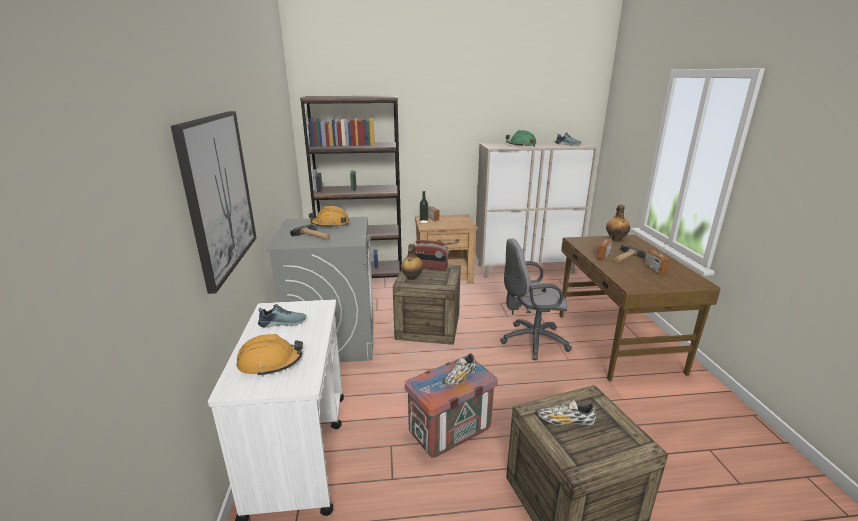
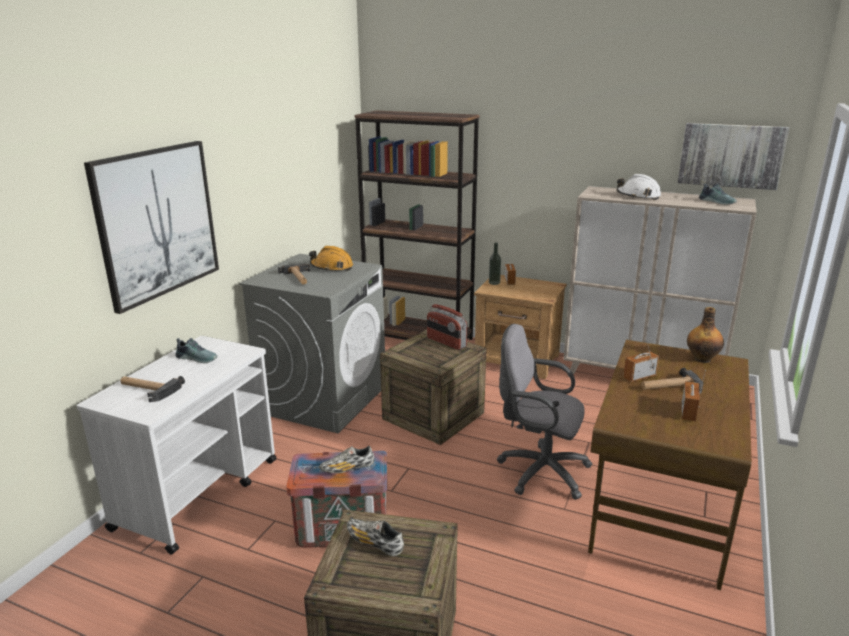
camera: 30 degrees right, 0 degrees up
orange hard hat [237,334,303,377] -> hammer [120,376,185,402]
bottle [401,244,423,280] -> none
green hard hat [506,130,536,147] -> white hard hat [617,174,661,200]
none -> picture [677,123,789,190]

